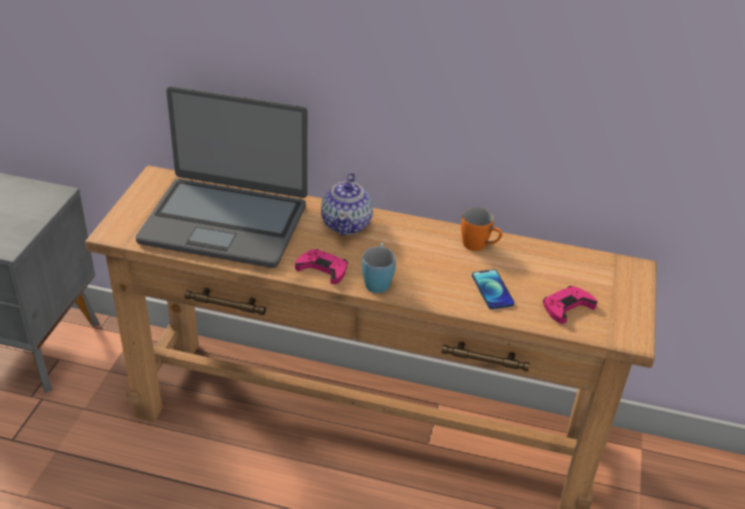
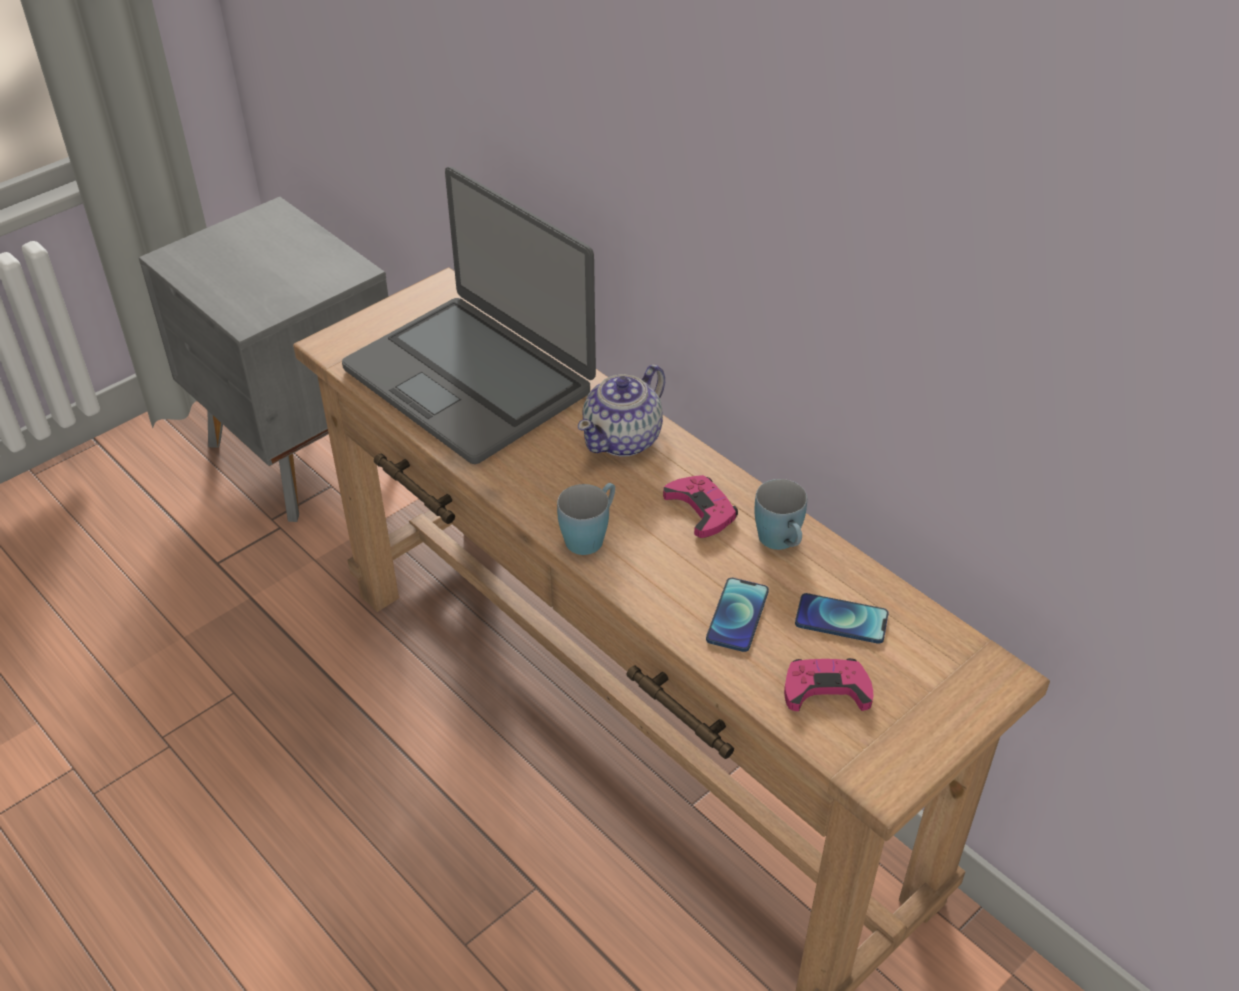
camera: 35 degrees right, 5 degrees up
pink game controller [295,249,348,284] -> pink game controller moved to [663,475,738,538]
orange mug [461,207,502,251] -> blue mug [754,479,807,550]
none -> phone [795,593,889,644]

